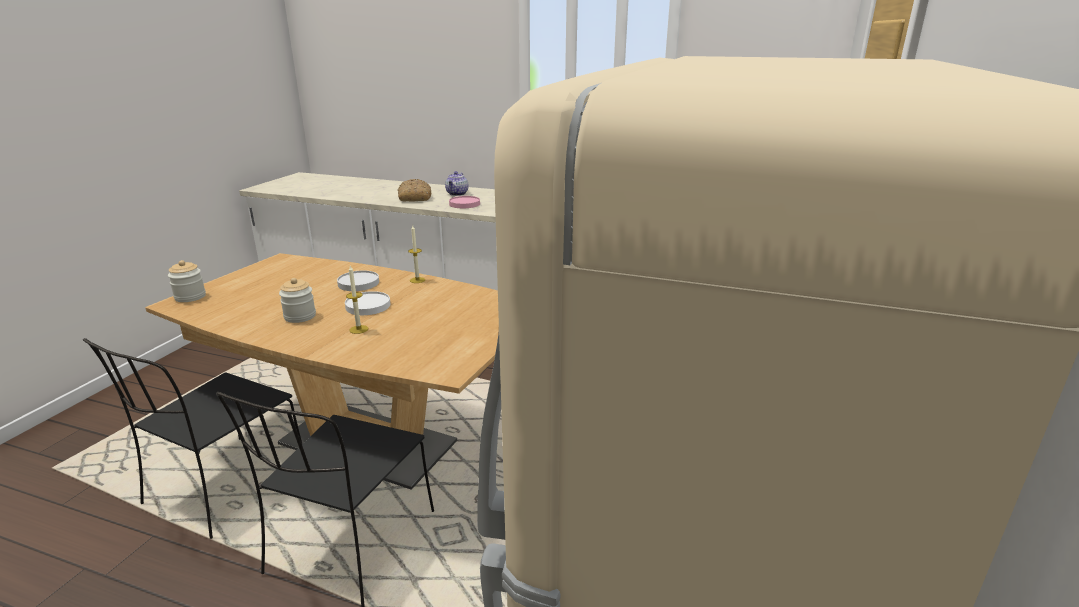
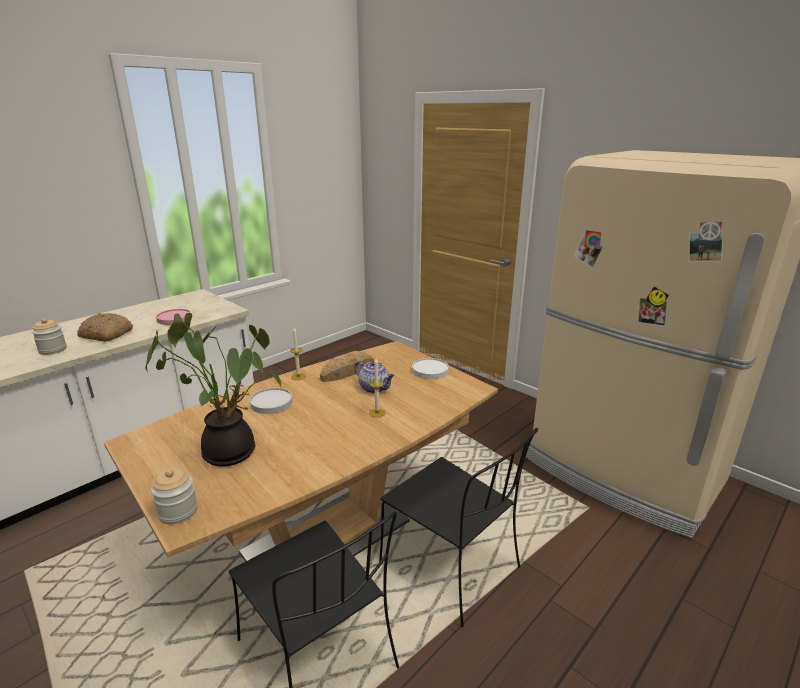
camera: 65 degrees left, 0 degrees up
jar [279,278,316,323] -> jar moved to [32,318,67,355]
white plate [345,291,390,315] -> white plate moved to [412,358,449,379]
teapot [445,171,469,196] -> teapot moved to [355,361,394,393]
none -> potted plant [145,313,282,467]
none -> bread [320,351,374,382]

